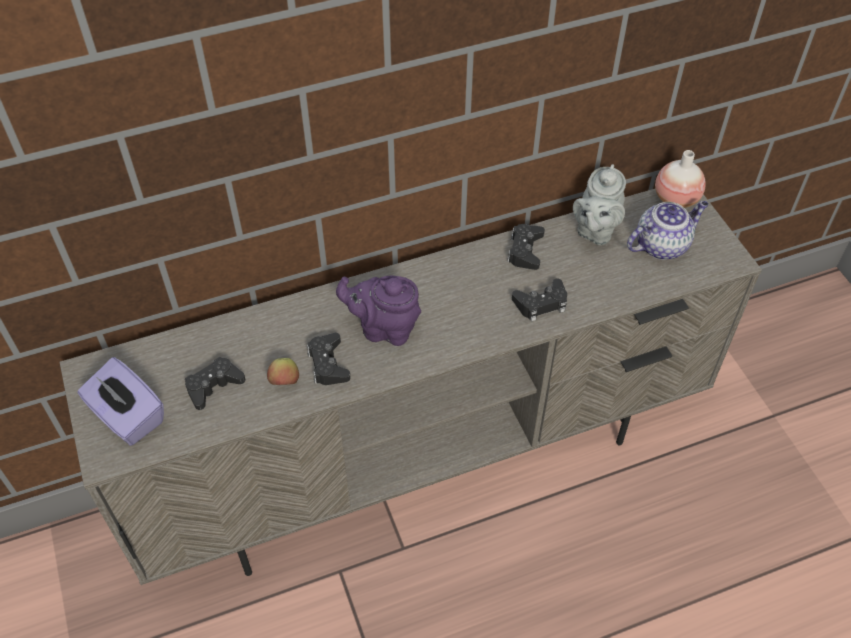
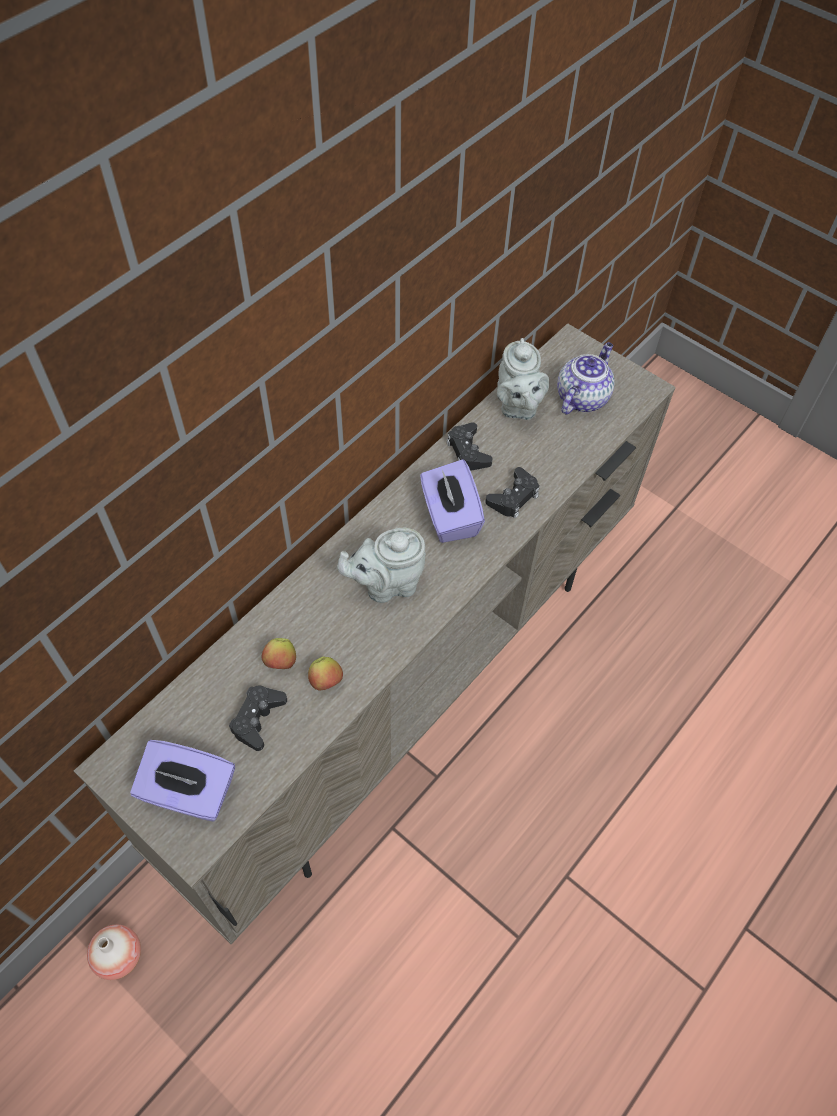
camera: 30 degrees left, 5 degrees up
black game controller [307,333,351,385] -> none
purple teapot [336,276,421,346] -> grey teapot [337,528,426,603]
vase [655,150,706,208] -> vase moved to [87,925,141,980]
none -> apple [262,638,296,669]
none -> purple tissue box [420,459,485,543]

